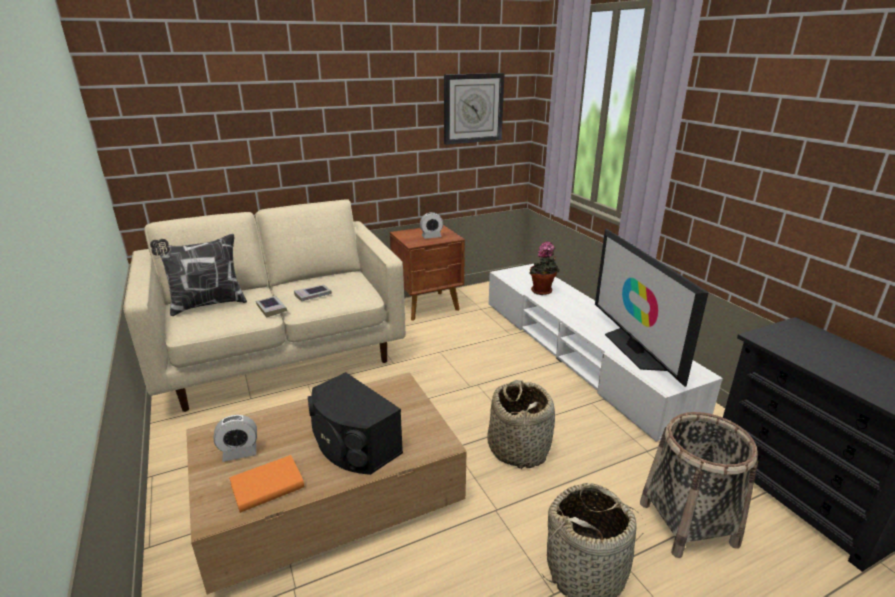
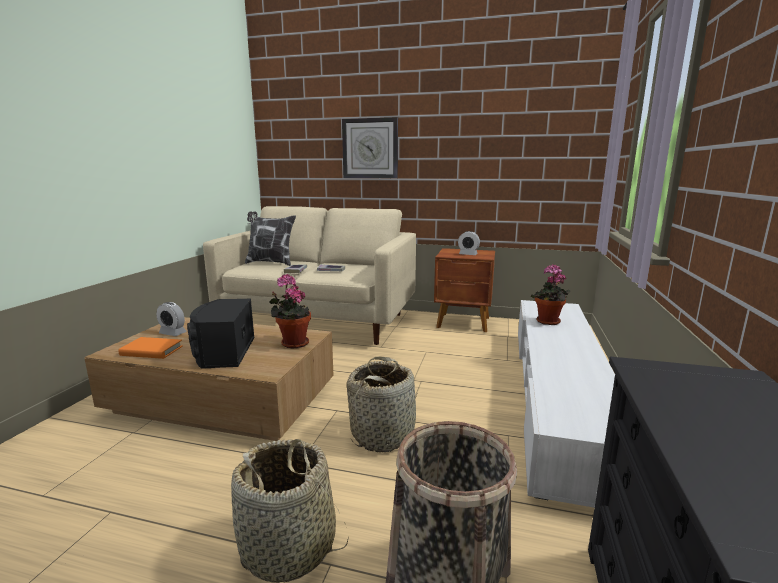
camera: 40 degrees right, 10 degrees down
wall clock [444,73,505,145] -> wall clock moved to [342,117,398,178]
television [595,229,709,387] -> none
none -> potted plant [269,274,311,348]

